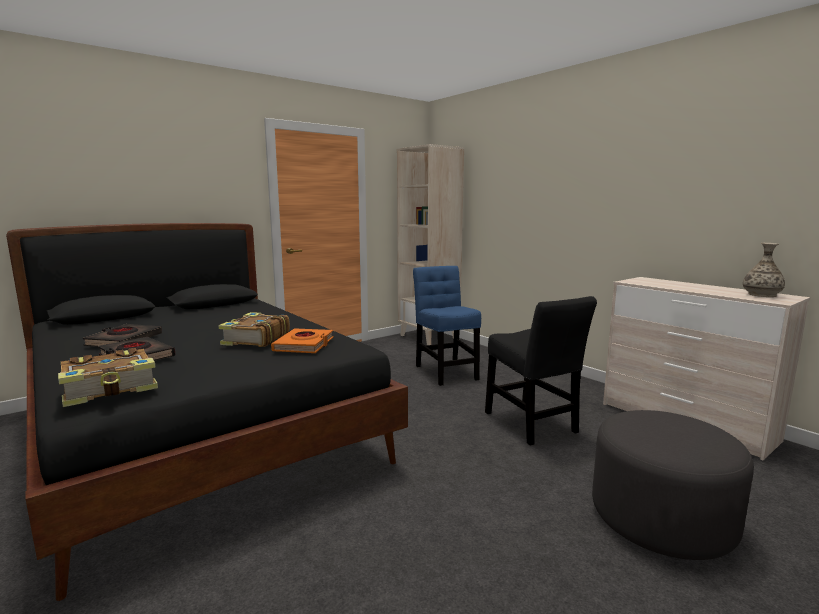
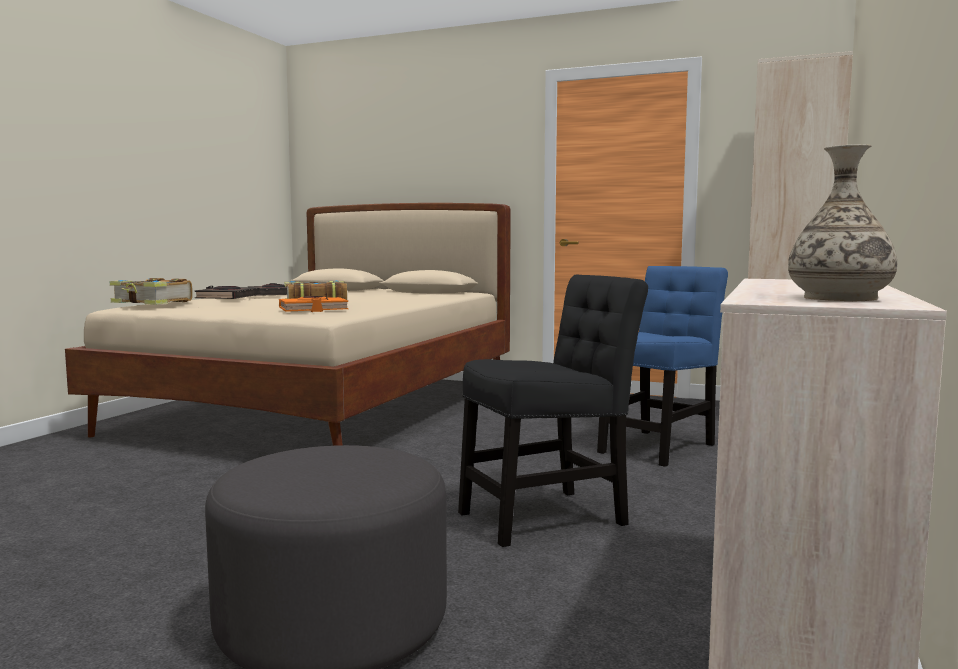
camera: 60 degrees right, 5 degrees down
black bed [6,223,408,601] -> beige bed [65,203,511,446]
black chair [485,296,597,446] -> black chair turned 150 degrees counterclockwise [458,275,648,547]

